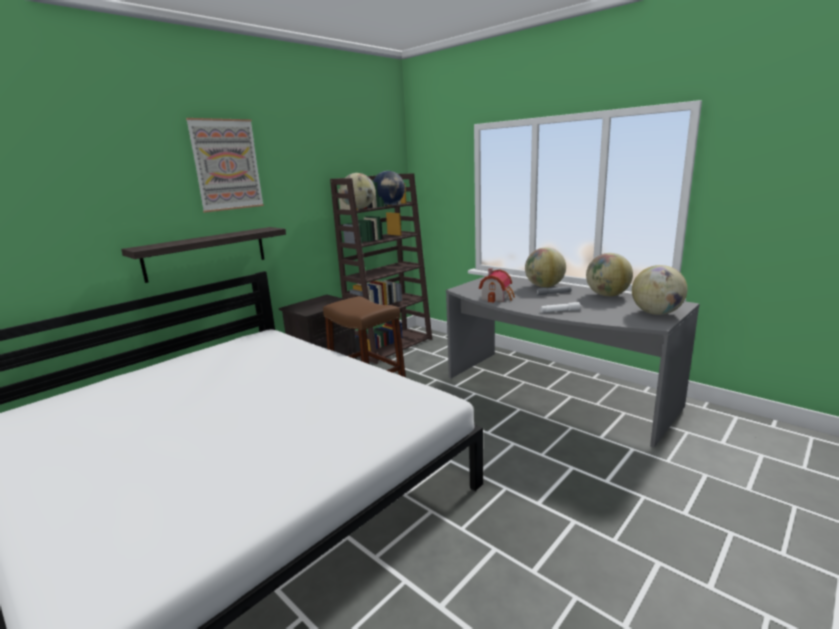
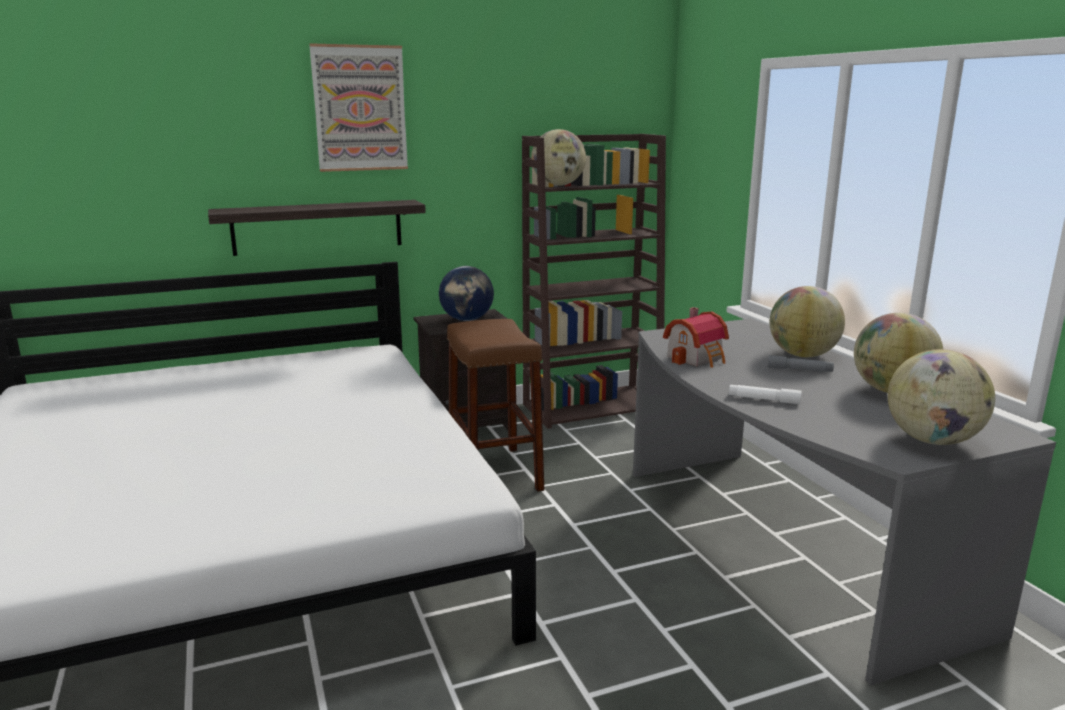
camera: 25 degrees right, 0 degrees up
globe [373,171,405,205] -> globe moved to [439,266,494,321]

